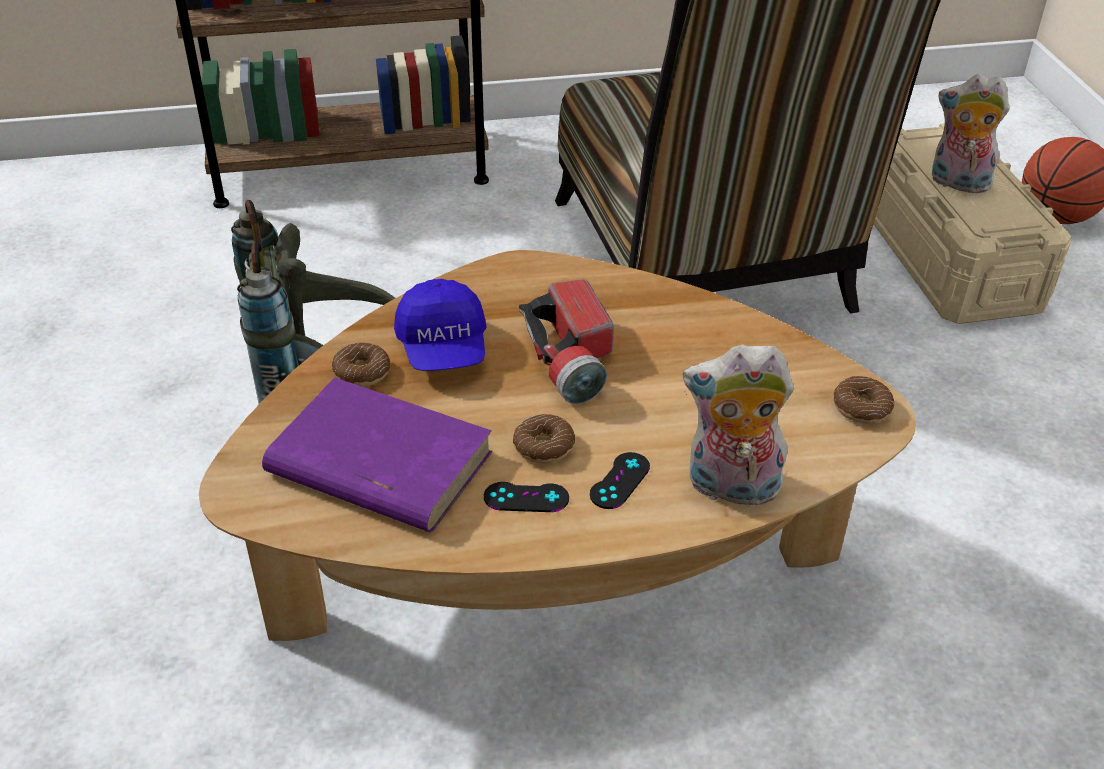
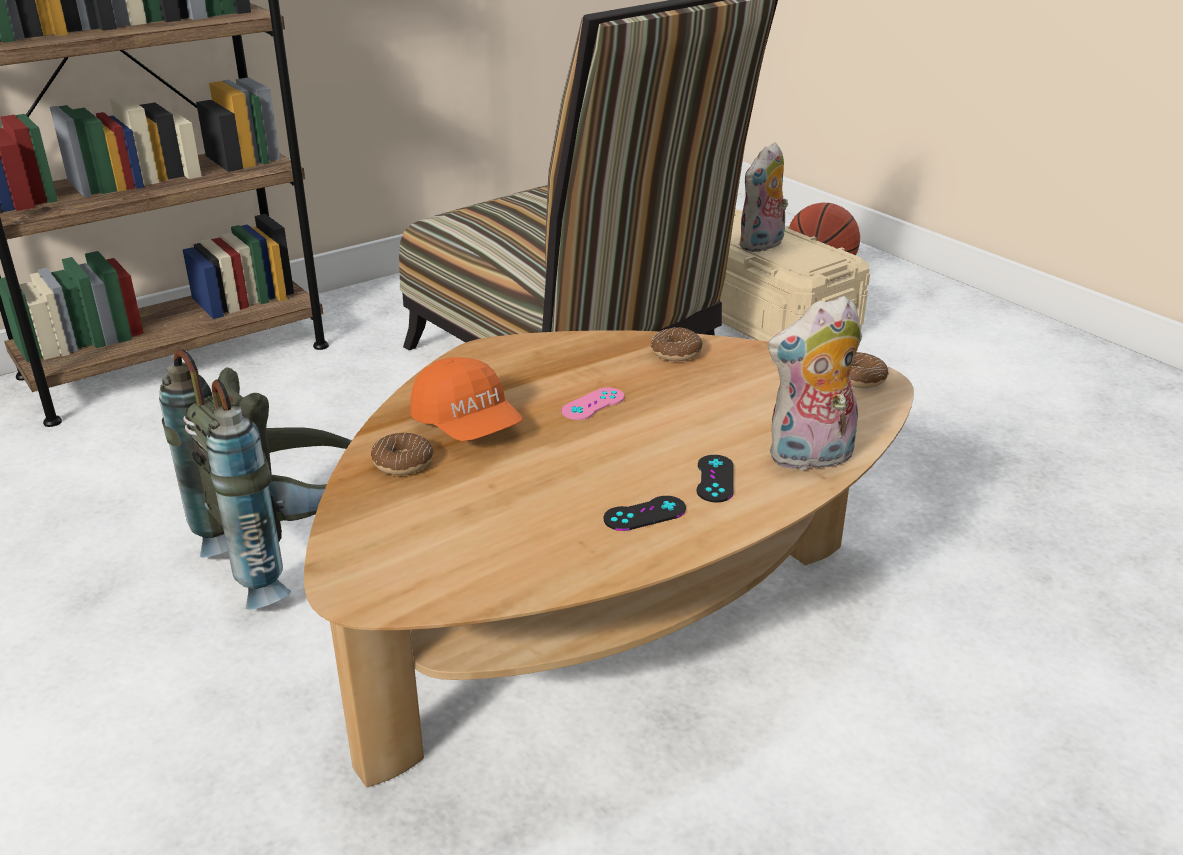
camera: 25 degrees left, 10 degrees down
purple book [262,377,493,532] -> none
blue cap [394,279,487,371] -> orange cap [410,357,523,441]
donut [513,414,575,463] -> donut moved to [651,327,703,361]
flashlight [519,279,614,404] -> pink game controller [561,388,624,420]
plush toy [932,74,1010,193] -> plush toy turned 45 degrees counterclockwise [738,142,788,252]

